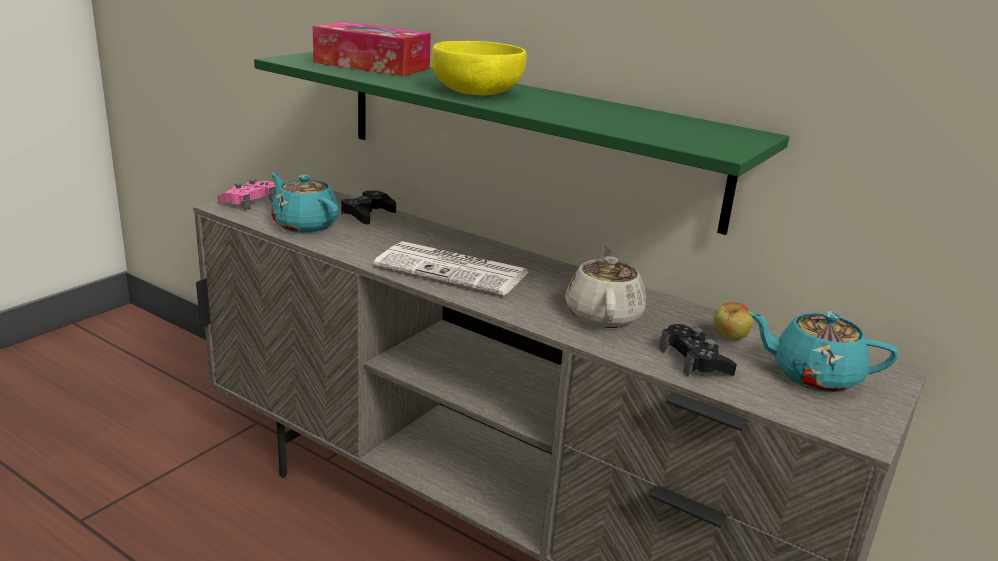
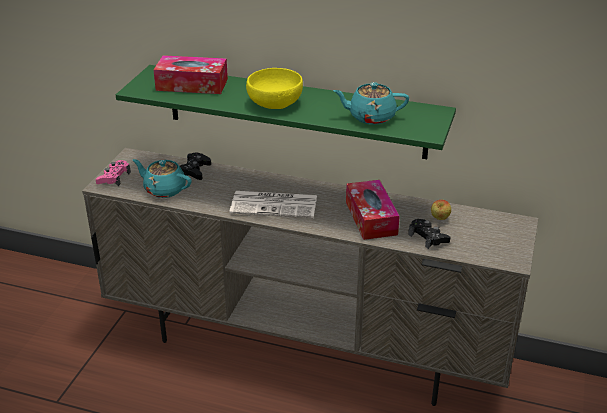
camera: 15 degrees left, 10 degrees up
beige teapot [565,245,646,328] -> tissue box [346,180,400,240]
turquoise teapot [748,311,899,393] -> turquoise teapot moved to [333,82,409,125]

